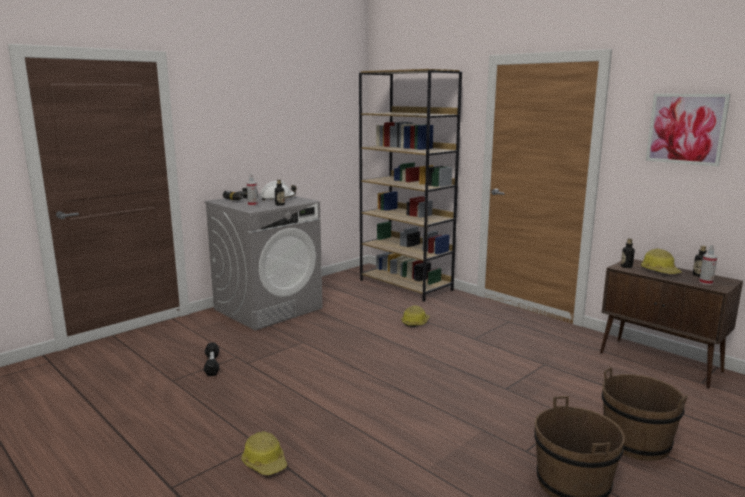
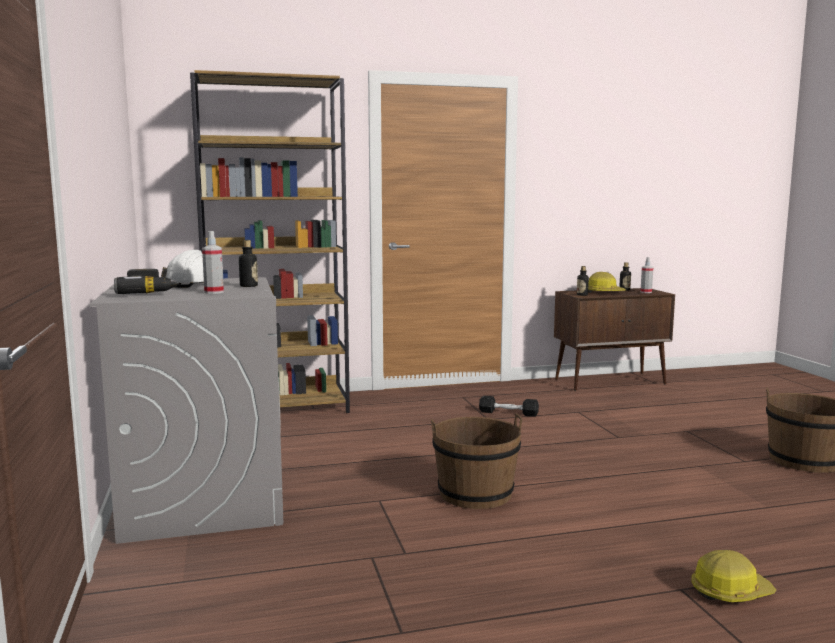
camera: 60 degrees left, 5 degrees down
black dumbbell [204,343,219,376] -> black dumbbell moved to [479,396,539,417]
hard hat [401,306,430,327] -> none
brown bucket [602,367,688,461] -> brown bucket moved to [431,413,522,509]
picture [646,94,730,166] -> none

